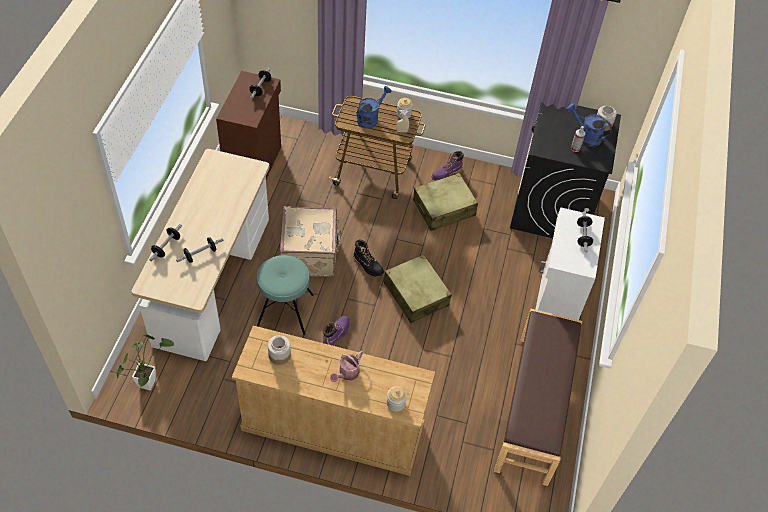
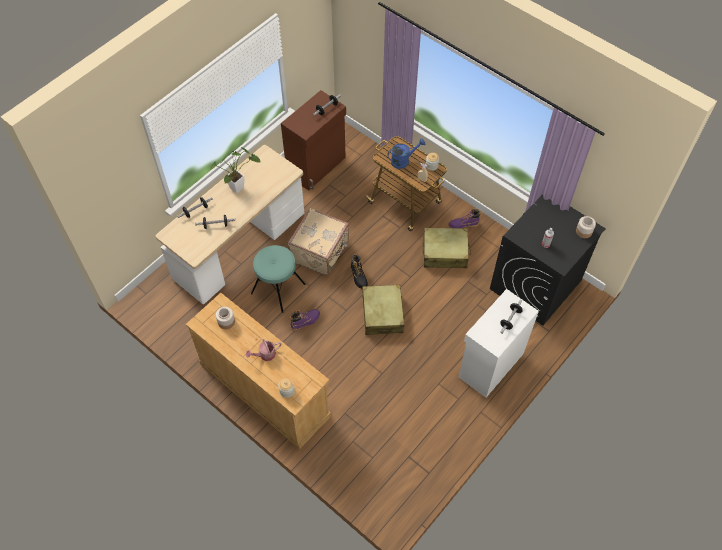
camera: 30 degrees right, 5 degrees up
potted plant [117,334,174,390] -> potted plant moved to [210,147,260,193]
brown bench [494,309,582,486] -> none
blue watering can [567,103,612,147] -> none

